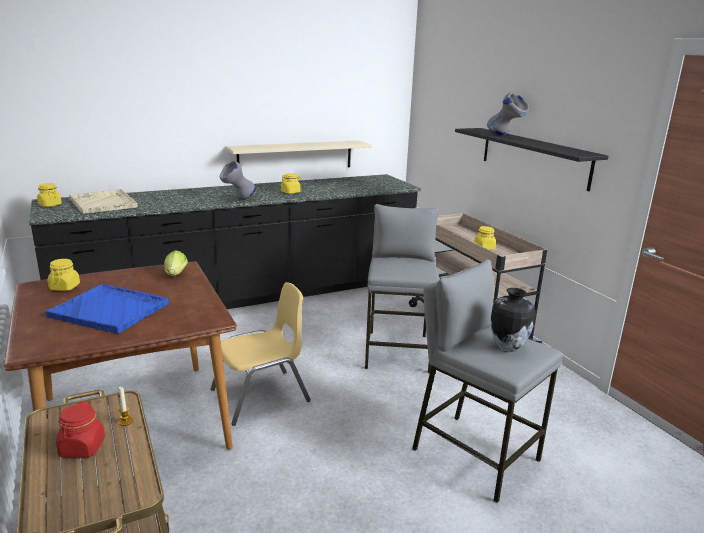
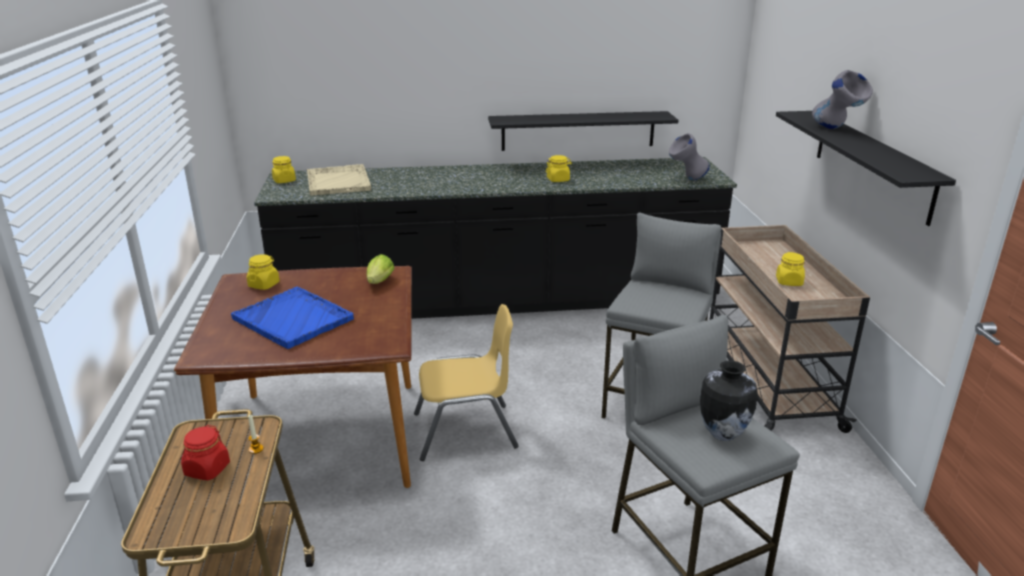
camera: 20 degrees right, 5 degrees up
grey vase [220,160,256,200] -> grey vase moved to [669,133,710,180]
beige shelf [226,141,372,167] -> black shelf [488,111,678,151]

